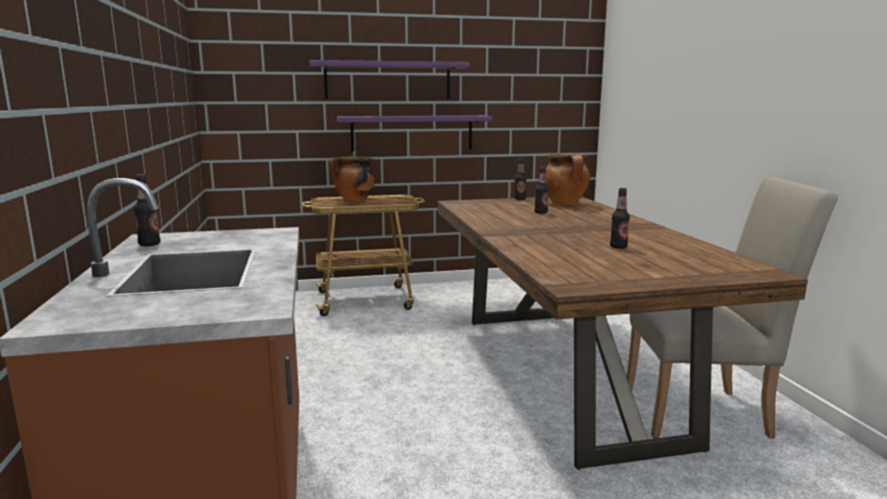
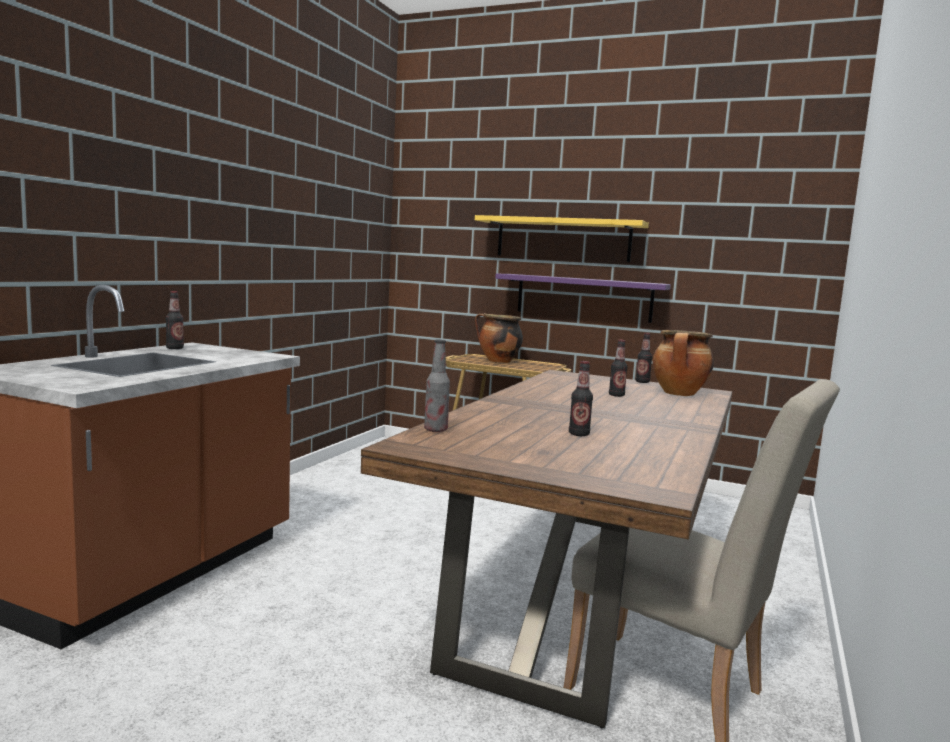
camera: 35 degrees right, 5 degrees down
purple shelf [310,60,470,99] -> yellow shelf [475,215,649,262]
none -> bottle [424,339,450,432]

